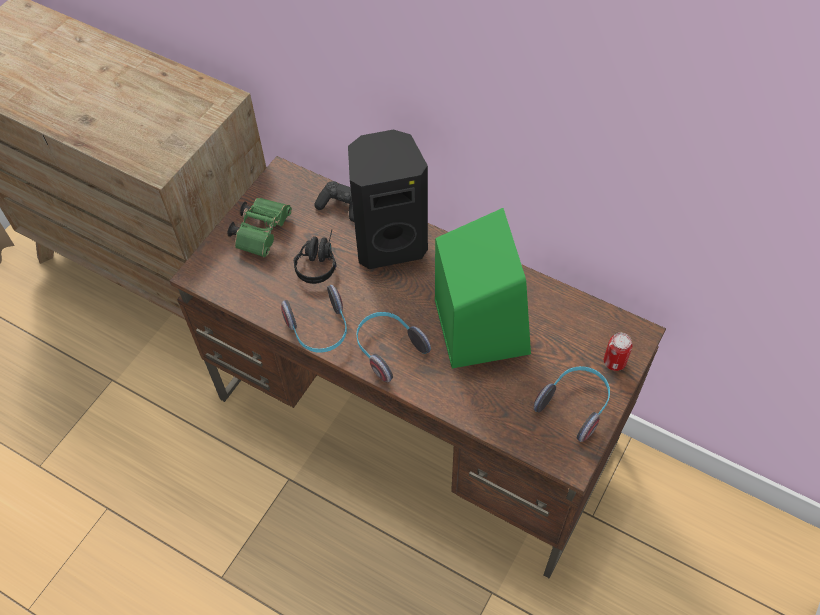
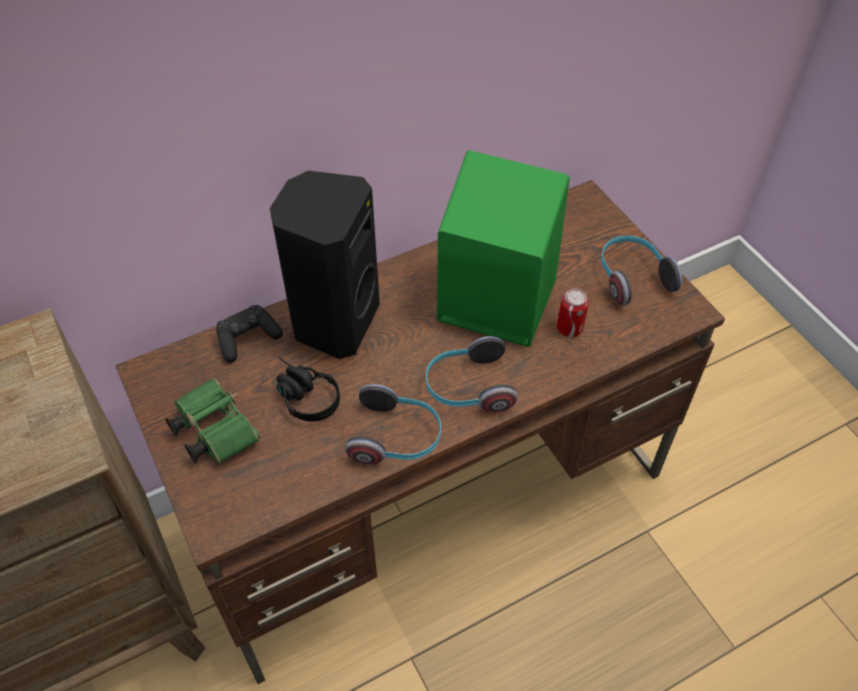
camera: 60 degrees left, 5 degrees down
can [604,333,633,371] -> can moved to [557,288,589,337]

